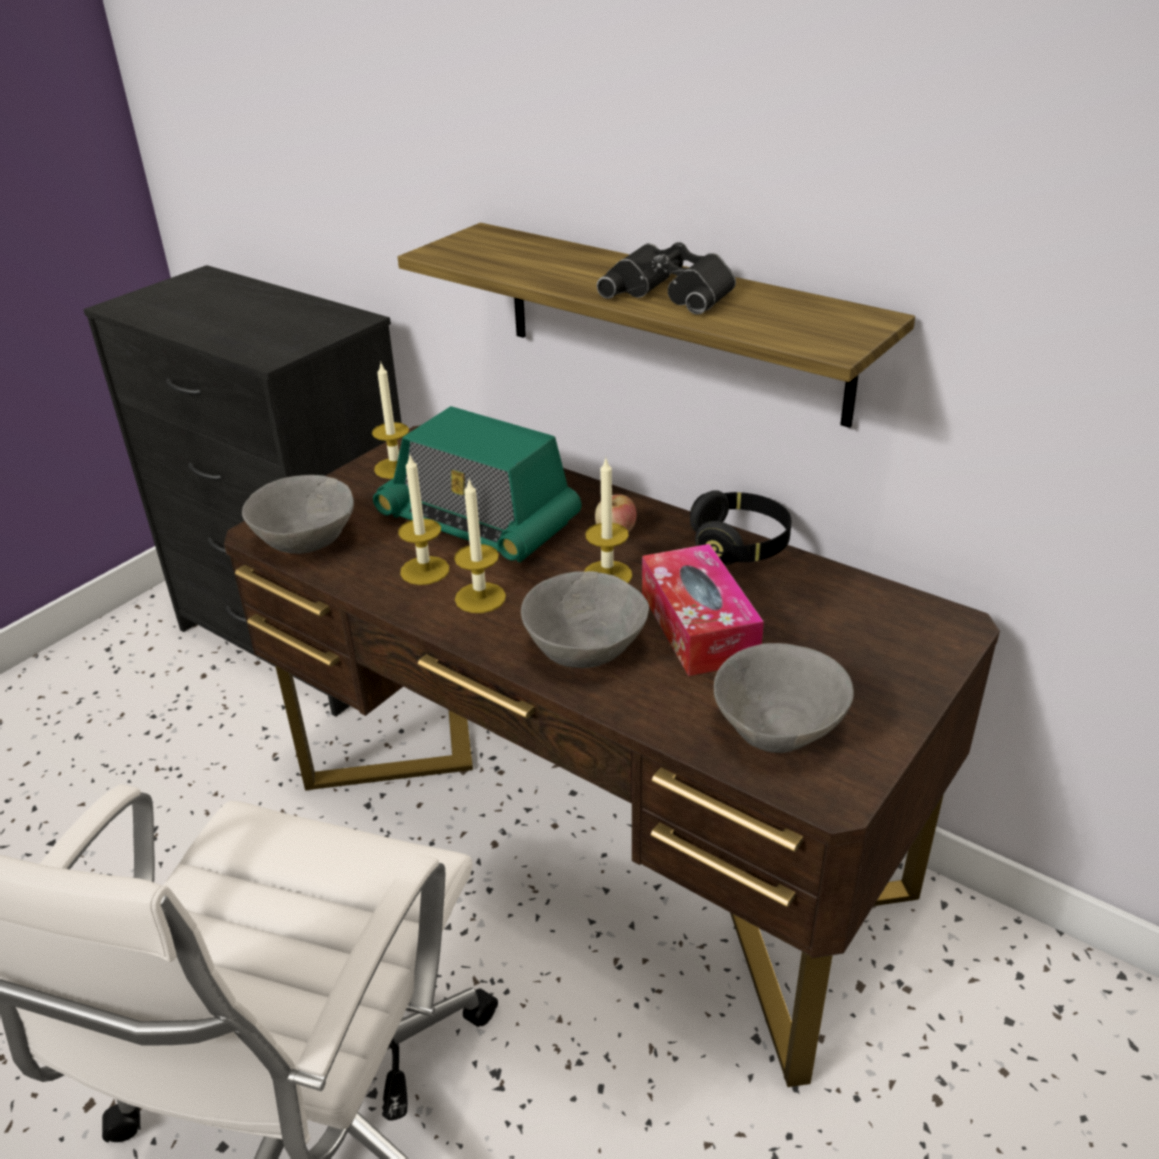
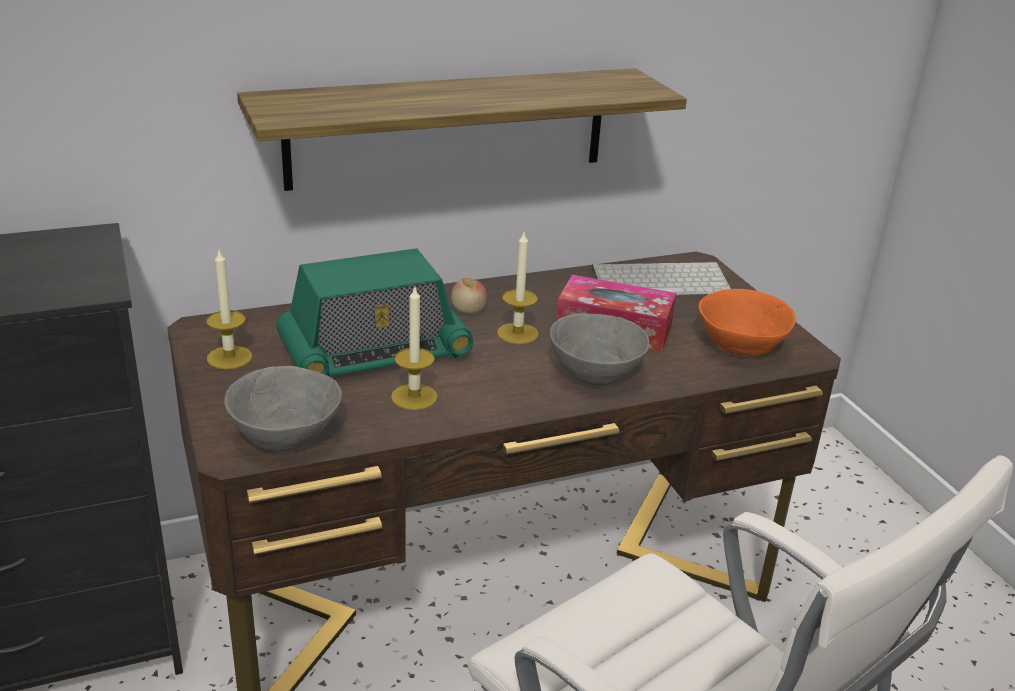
camera: 60 degrees left, 5 degrees down
candle [454,480,506,613] -> none
black binoculars [597,242,736,315] -> none
black headphones [690,490,791,565] -> none
grey bowl [714,643,854,753] -> orange bowl [699,289,796,356]
none -> keyboard [591,262,731,295]

